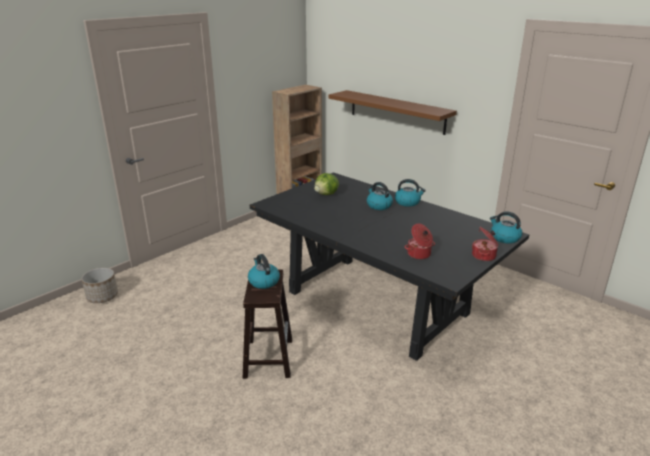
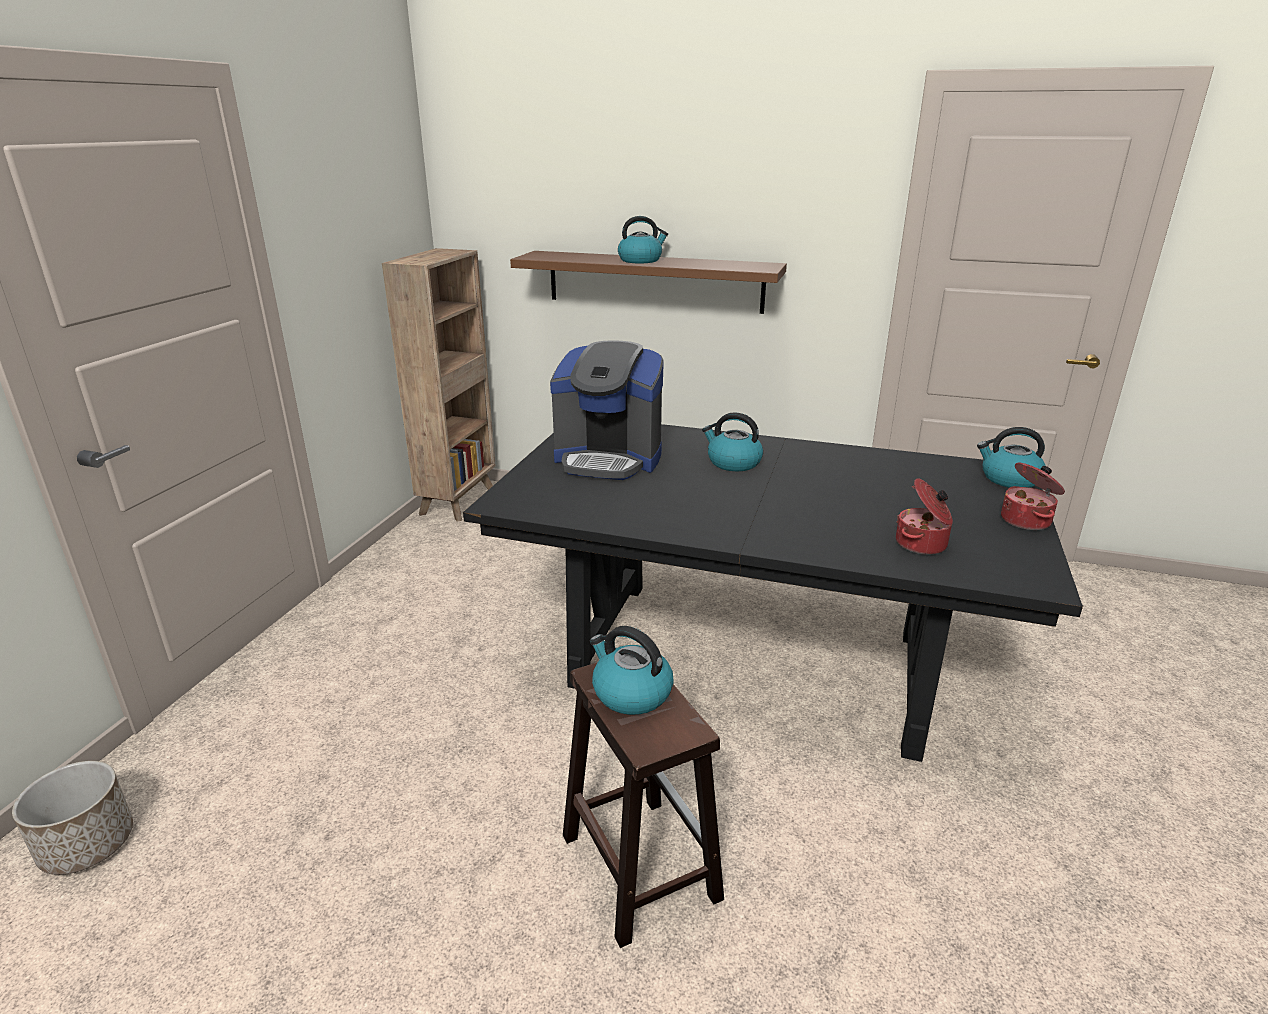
camera: 25 degrees left, 0 degrees up
lettuce [314,173,339,195] -> coffee machine [550,340,664,480]
kettle [395,179,426,207] -> kettle moved to [618,216,668,263]

